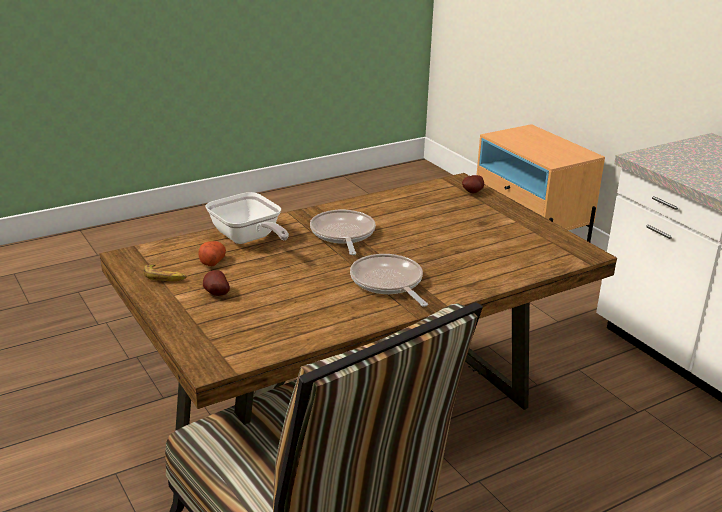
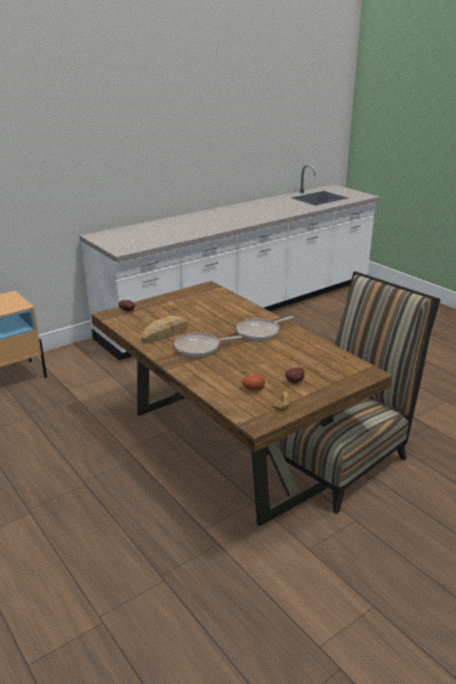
camera: 95 degrees left, 0 degrees up
frying pan [205,192,289,244] -> none
none -> bread [141,315,188,343]

